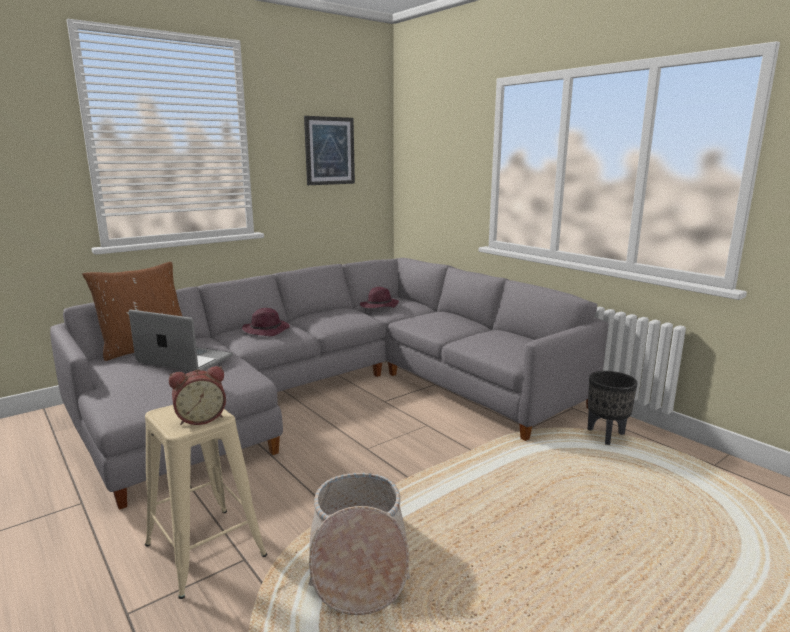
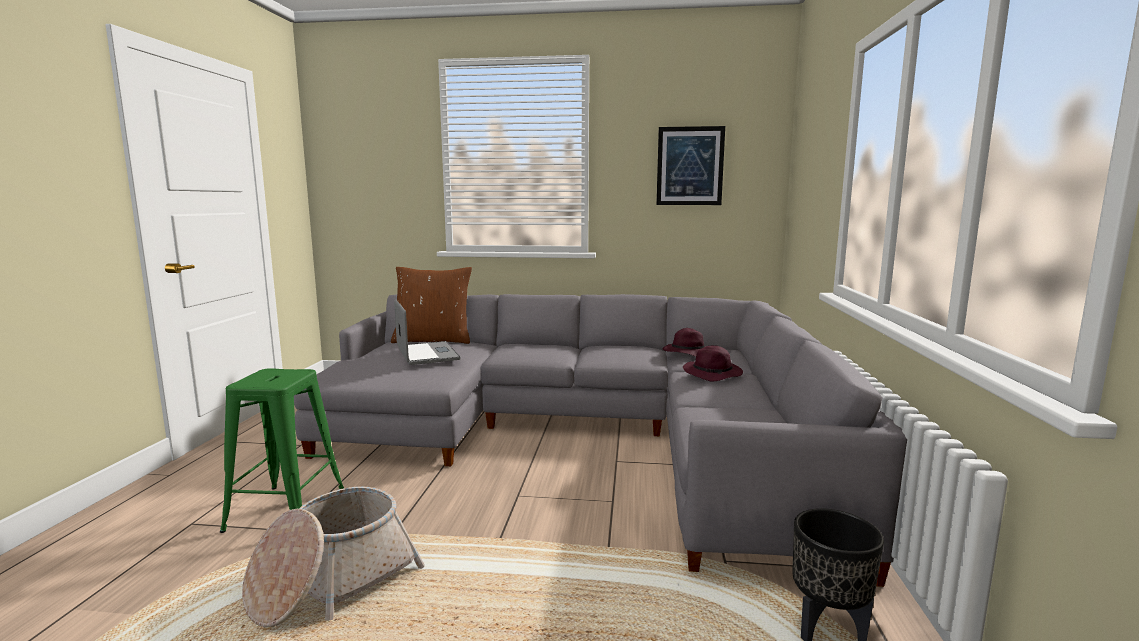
camera: 45 degrees right, 5 degrees down
beige stool [145,405,267,599] -> green stool [220,368,344,533]
alarm clock [169,366,226,425] -> none
purple hat [242,308,290,337] -> purple hat moved to [683,346,743,381]

